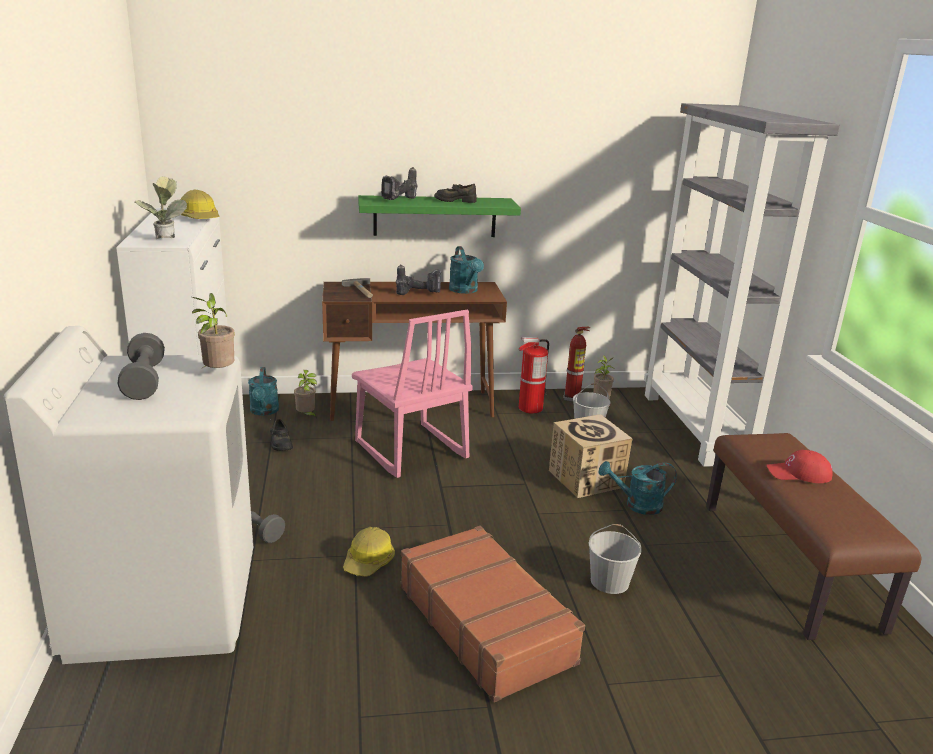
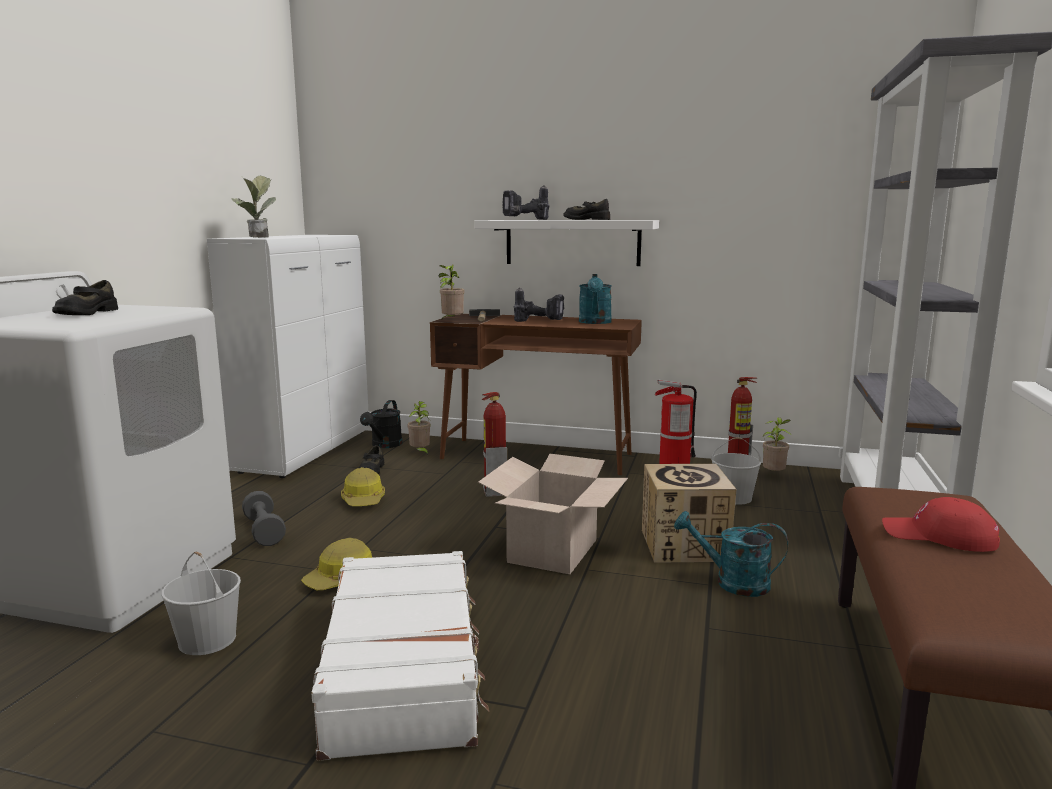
camera: 25 degrees right, 10 degrees down
grey dumbbell [117,333,165,400] -> black shoe [52,280,118,315]
hard hat [180,190,219,219] -> hard hat moved to [341,467,385,506]
potted plant [192,293,235,370] -> potted plant moved to [439,265,465,319]
turquoise watering can [248,367,279,416] -> black watering can [360,400,403,448]
pink chair [352,310,473,478] -> fire extinguisher [482,392,507,497]
green shelf [358,195,521,237] -> white shelf [474,220,659,266]
brown suitcase [401,526,585,702] -> white suitcase [311,551,489,761]
white bucket [589,524,642,594] -> white bucket moved to [161,552,241,655]
none -> cardboard box [478,454,628,574]

